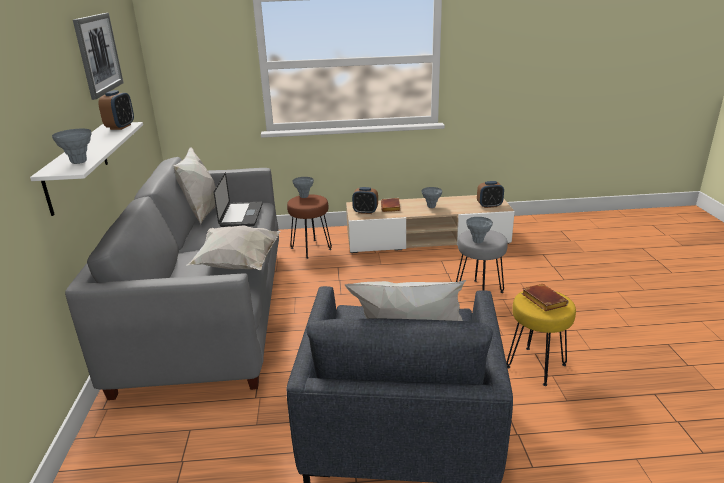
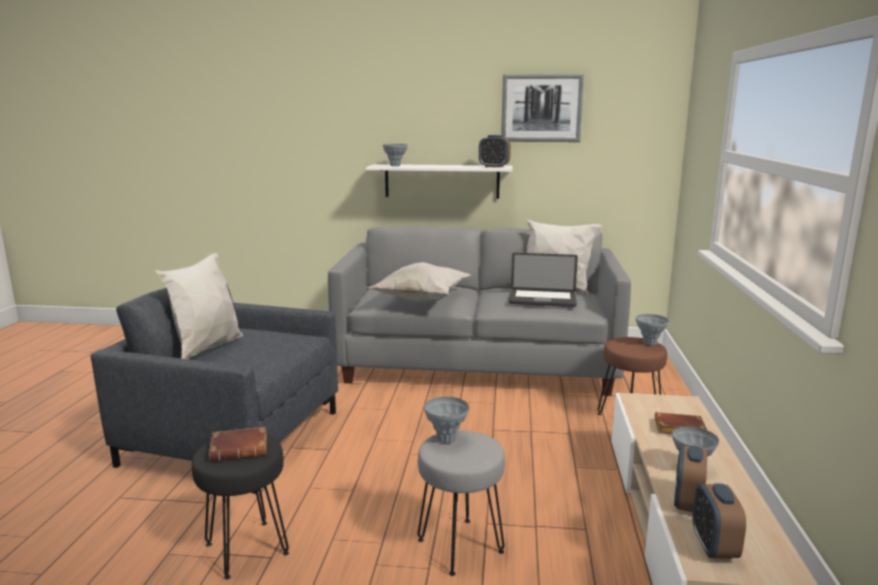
camera: 100 degrees right, 10 degrees down
alarm clock [352,187,378,214] -> alarm clock moved to [674,445,707,512]
yellow stool [506,291,576,386] -> black stool [192,435,289,580]

